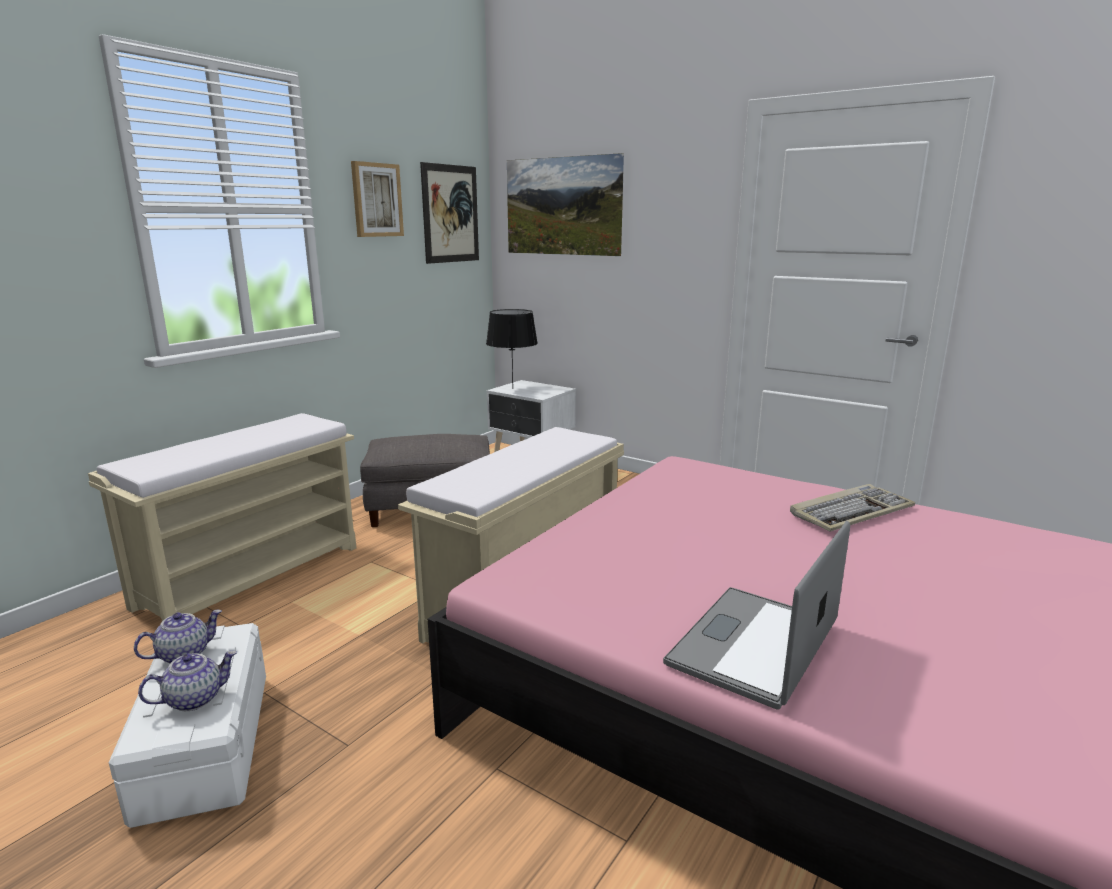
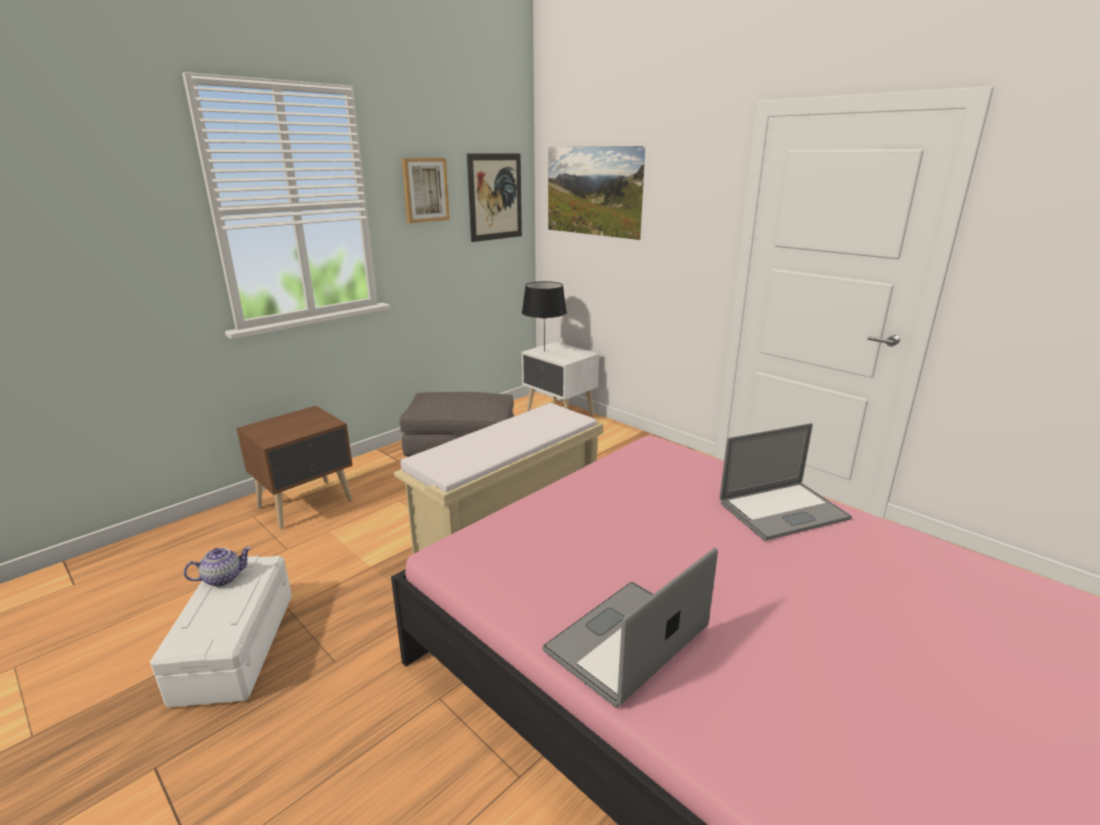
camera: 10 degrees right, 5 degrees up
beige bench [88,413,356,621] -> brown nightstand [236,406,353,529]
teapot [138,650,237,711] -> none
keyboard [790,484,915,532] -> laptop [720,423,852,541]

